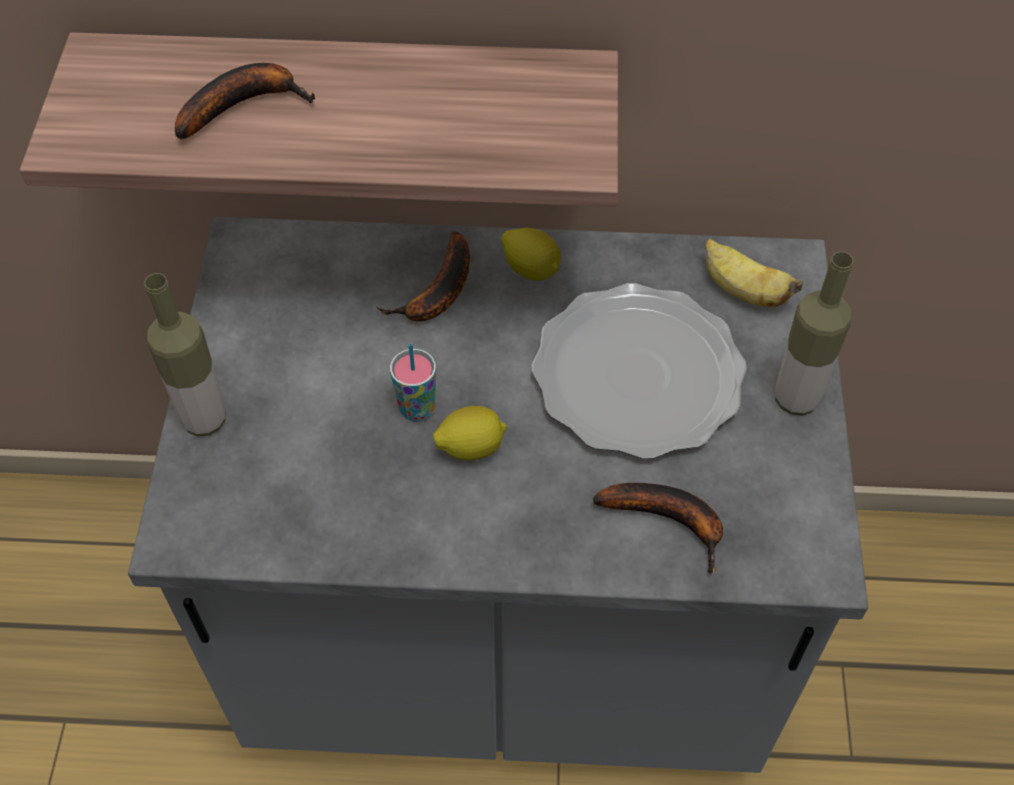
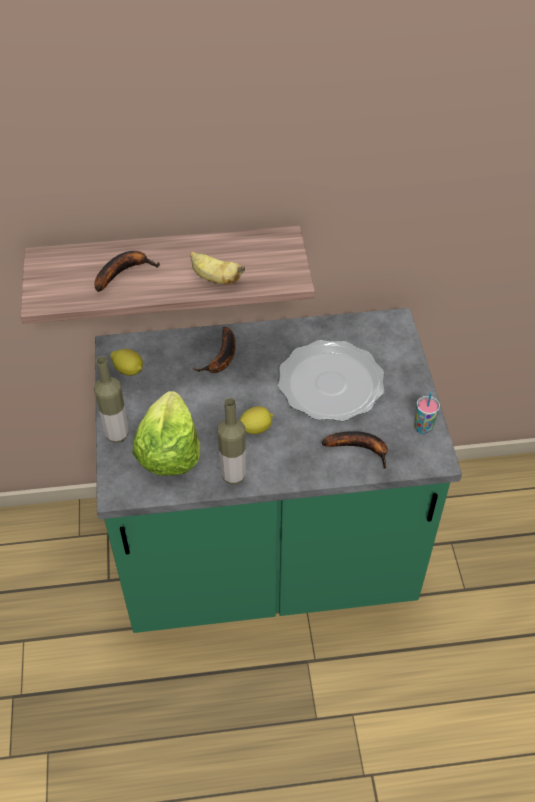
camera: 10 degrees left, 5 degrees down
grey counter [128,217,868,773] -> green counter [95,308,462,633]
cup [390,343,436,421] -> cup moved to [414,392,440,434]
lemon [501,228,561,281] -> lemon moved to [110,349,143,376]
banana [705,238,803,307] -> banana moved to [190,251,245,284]
bottle [775,251,853,416] -> bottle moved to [217,398,246,484]
none -> lettuce [132,391,200,476]

